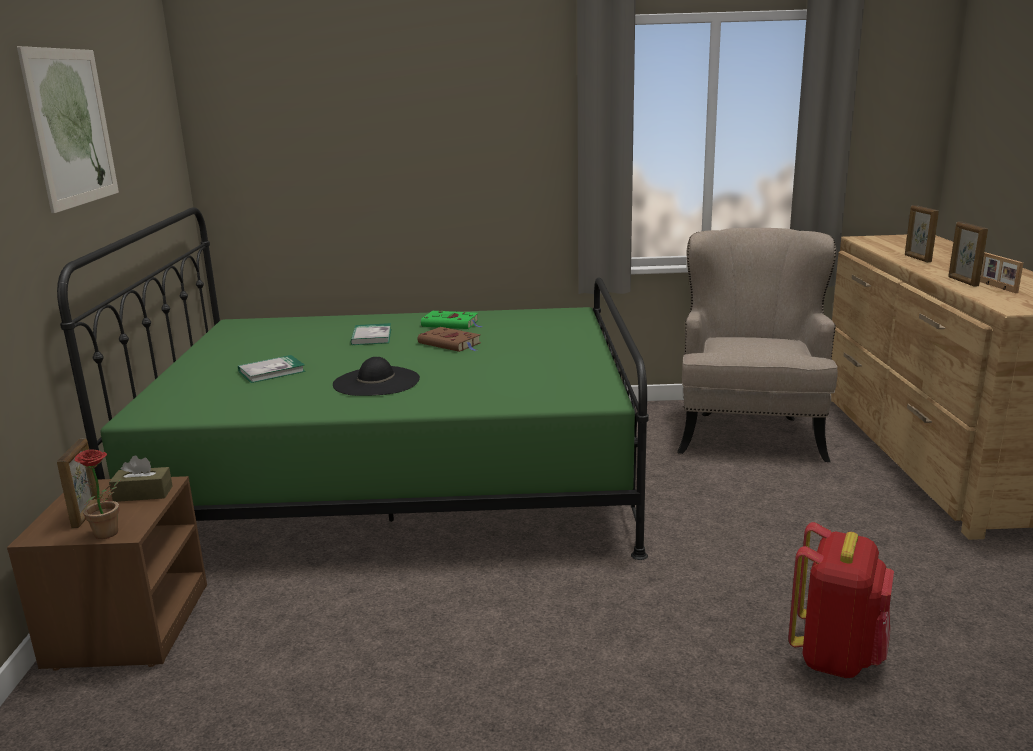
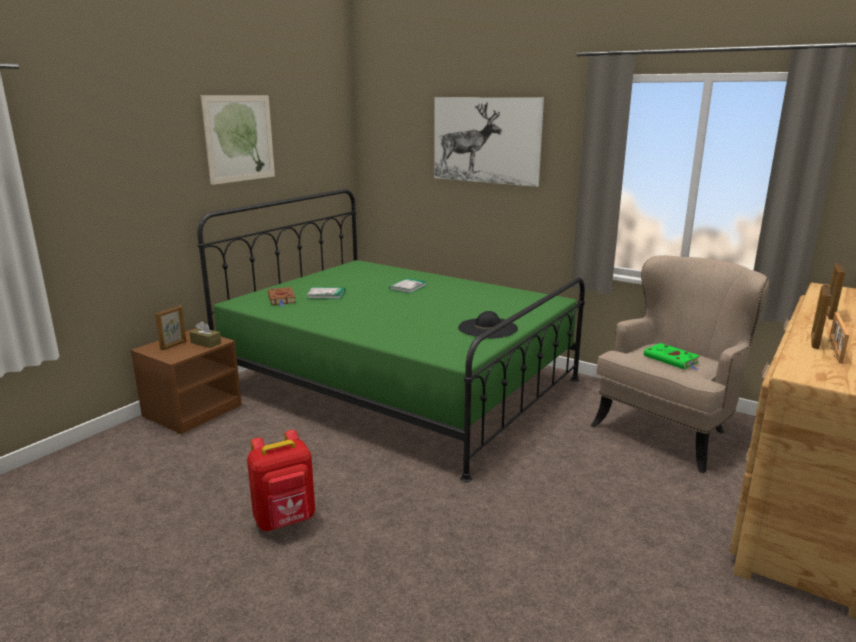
camera: 35 degrees right, 0 degrees up
potted plant [73,449,121,539] -> none
black hat [333,357,420,396] -> black hat moved to [458,311,518,338]
brown book [418,327,481,352] -> brown book moved to [268,287,296,307]
green book [421,311,482,329] -> green book moved to [644,343,700,370]
red backpack [788,522,894,678] -> red backpack moved to [247,430,315,531]
none -> picture [434,97,544,187]

